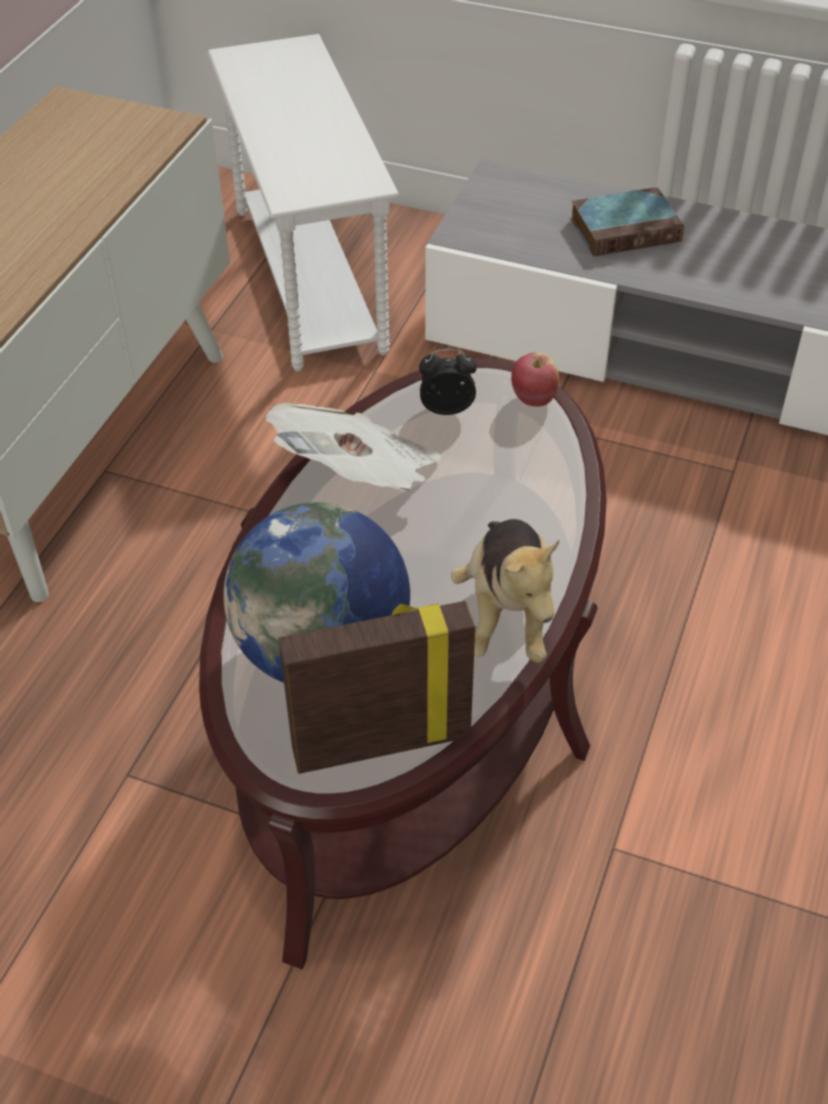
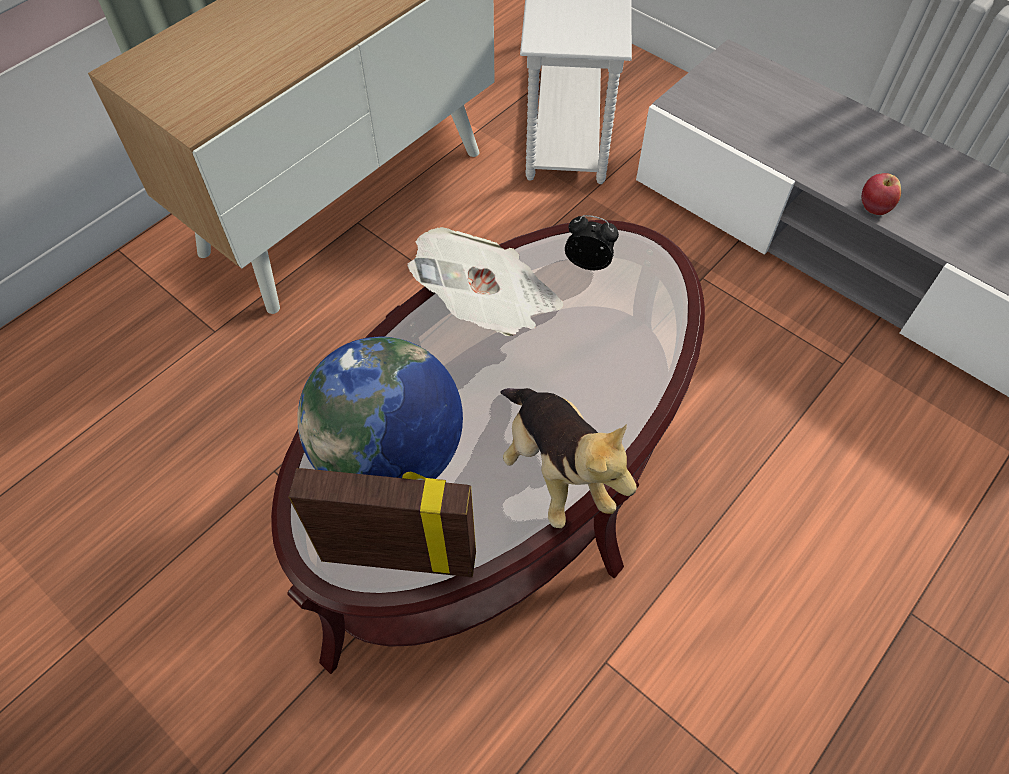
camera: 20 degrees right, 10 degrees up
plush toy [451,519,559,663] -> plush toy turned 45 degrees counterclockwise [500,388,637,528]
apple [511,352,559,407] -> apple moved to [862,173,901,215]
book [570,187,684,256] -> none

